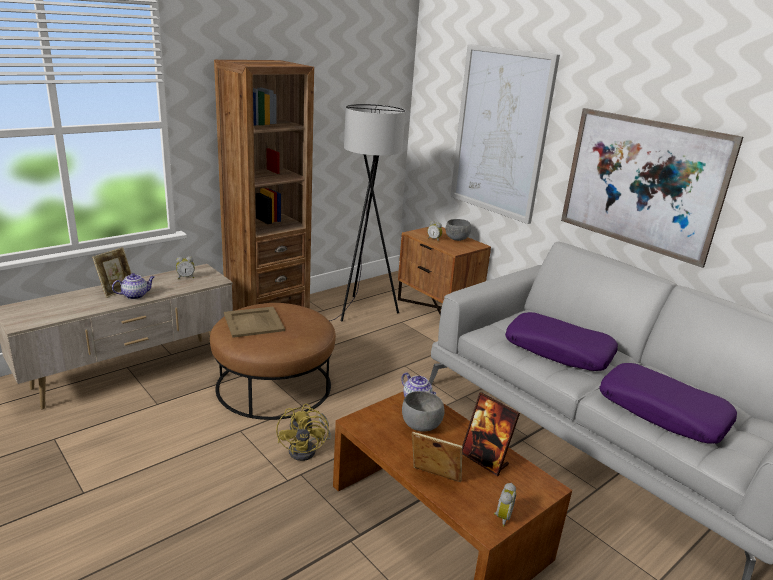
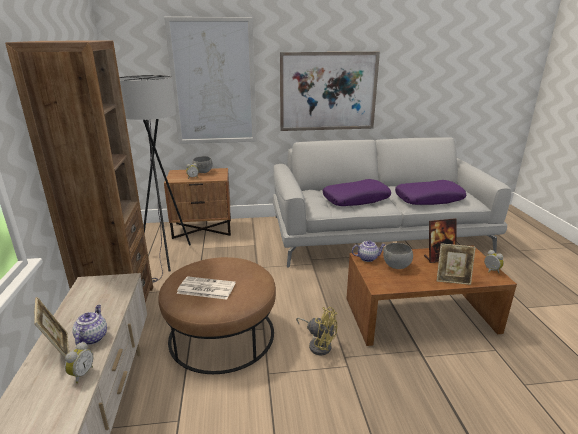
camera: 55 degrees left, 0 degrees up
alarm clock [176,256,195,279] -> alarm clock moved to [65,342,93,383]
beige tray [224,307,285,338] -> newspaper [176,276,236,300]
picture frame [412,432,462,482] -> picture frame turned 135 degrees counterclockwise [437,243,476,285]

